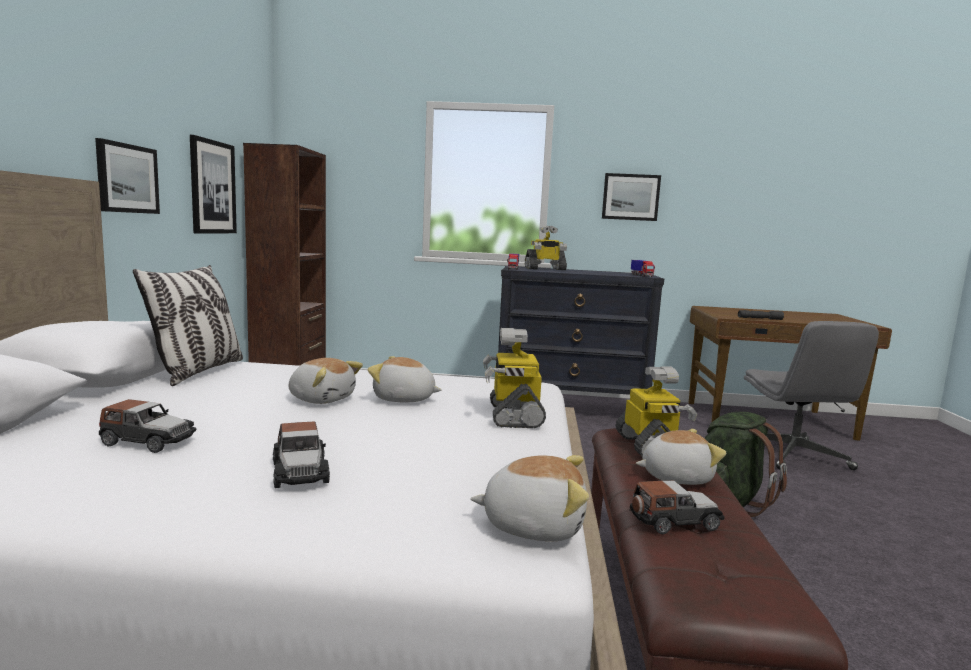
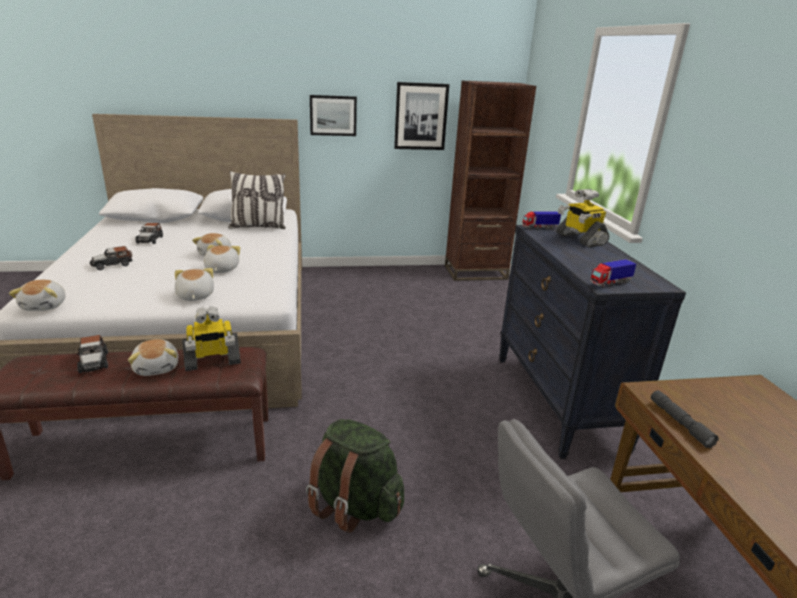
camera: 75 degrees right, 15 degrees up
toy robot [483,328,546,428] -> plush toy [175,268,214,301]
picture [602,173,661,221] -> none

